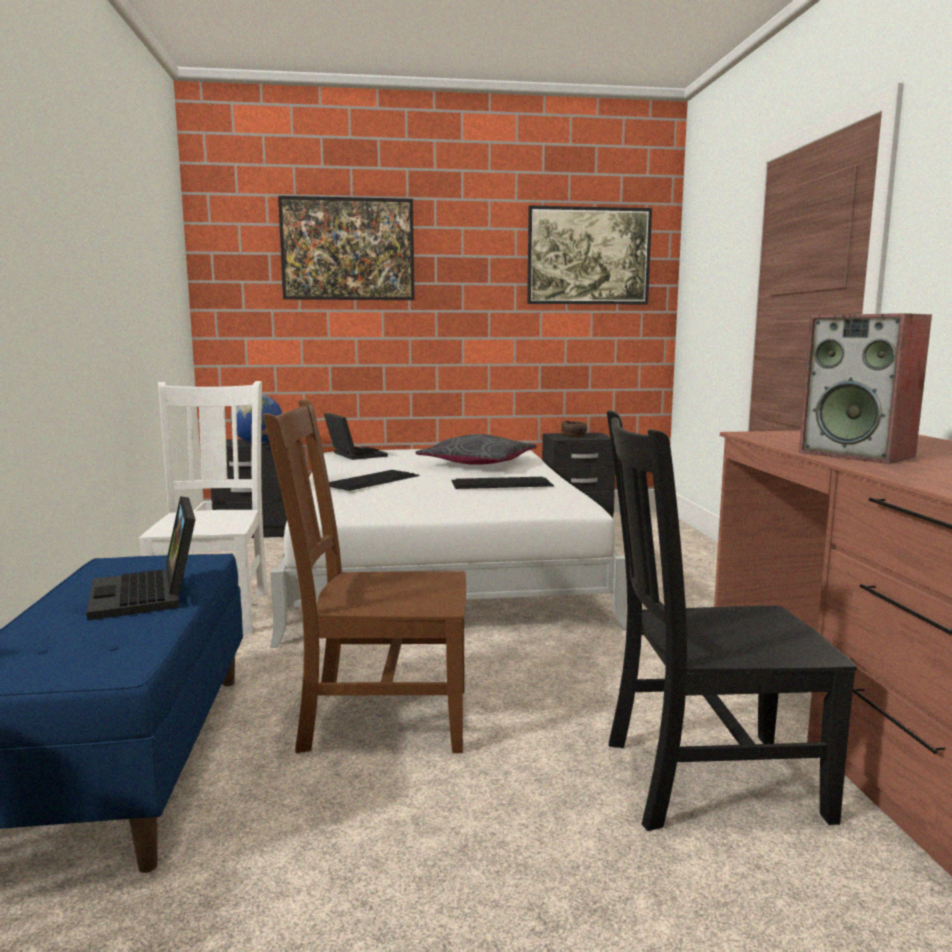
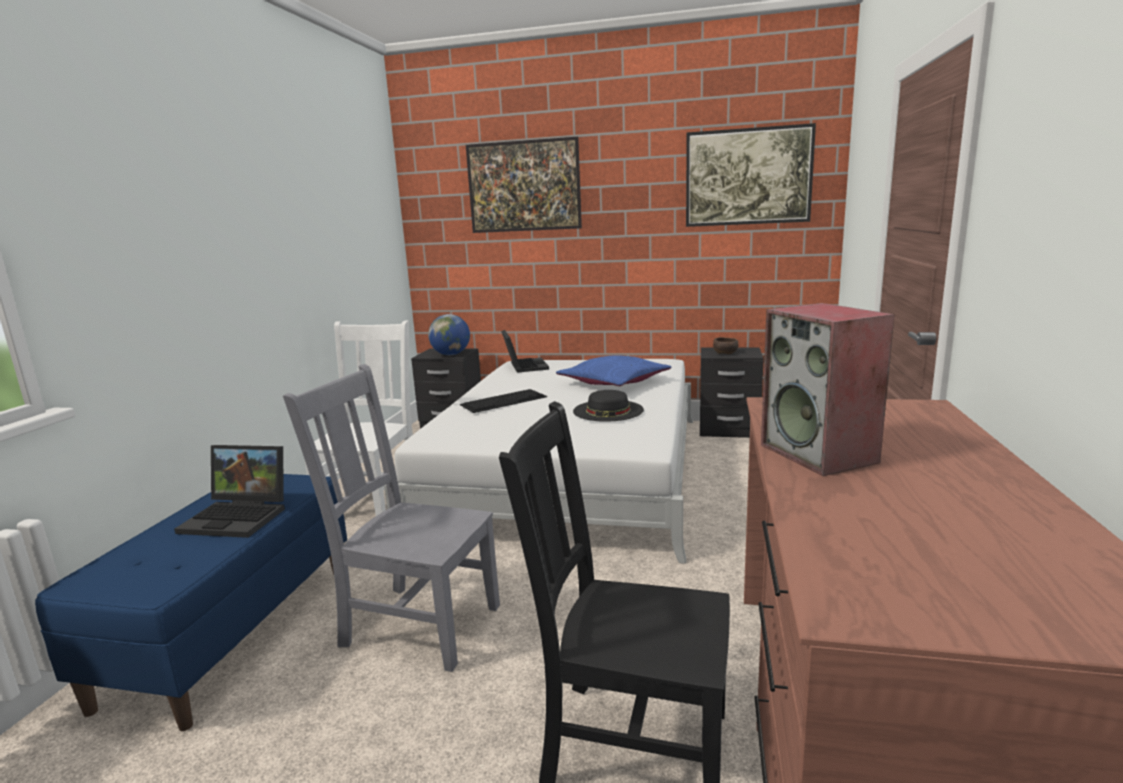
camera: 20 degrees right, 5 degrees up
laptop [87,496,195,620] -> laptop turned 75 degrees counterclockwise [174,445,285,538]
brown chair [263,400,466,753] -> grey chair [283,364,500,672]
grey pillow [416,434,537,465] -> blue pillow [556,355,671,386]
keyboard [451,477,554,489] -> black hat [573,390,644,422]

